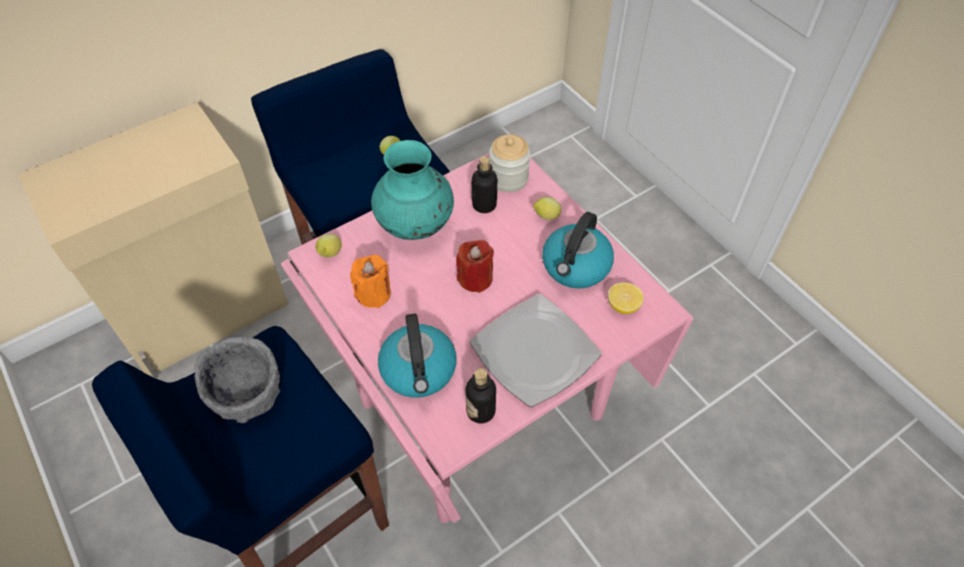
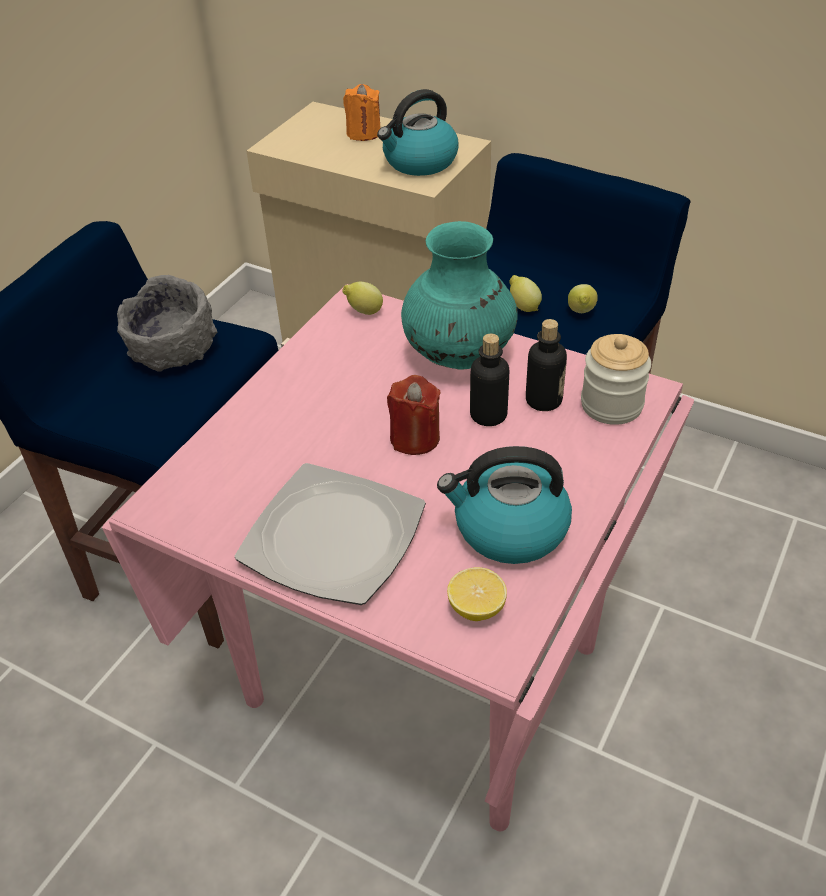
camera: 65 degrees right, 10 degrees down
orange candle [350,254,391,308] -> orange candle moved to [343,84,380,141]
kettle [378,313,457,398] -> kettle moved to [377,89,458,176]
bottle [465,368,496,423] -> bottle moved to [470,334,509,426]
lemon [533,197,561,220] -> lemon moved to [509,275,542,312]

